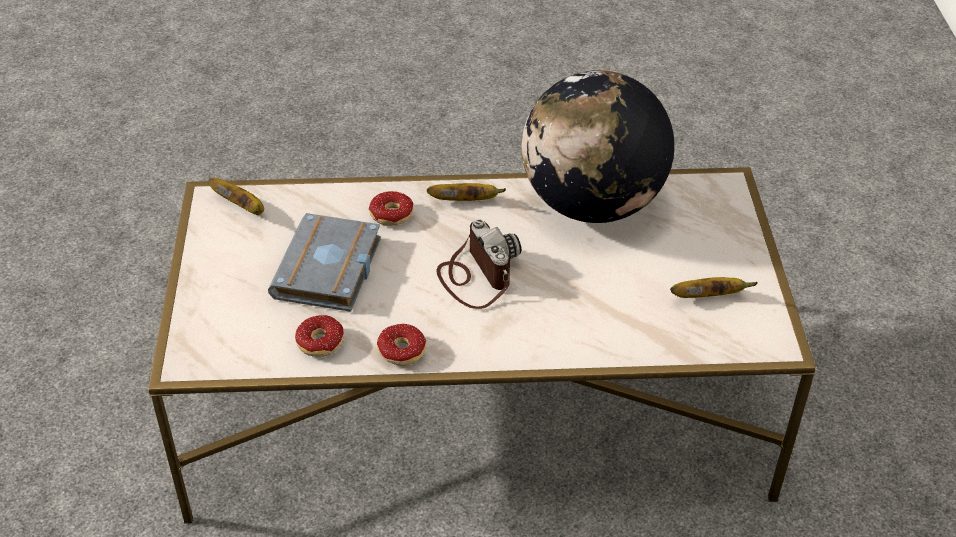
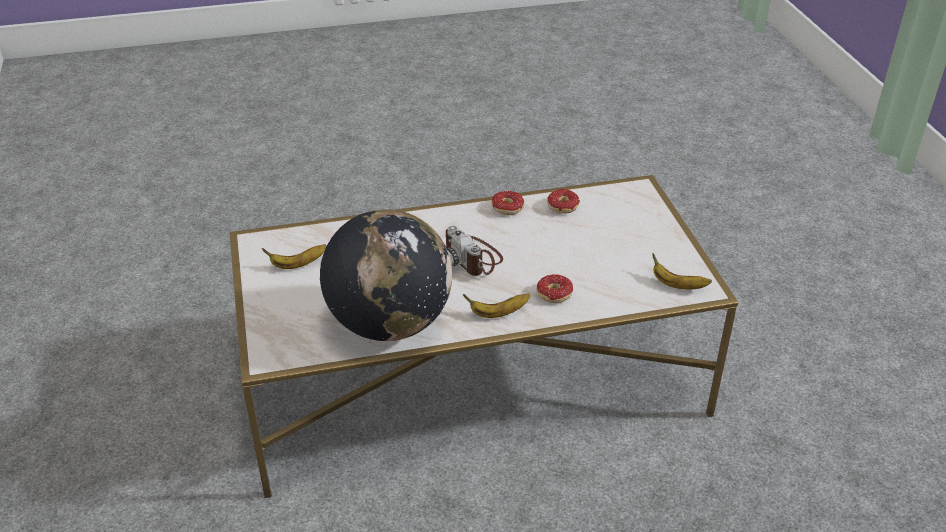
camera: 170 degrees right, 5 degrees down
grey book [268,213,381,312] -> none

